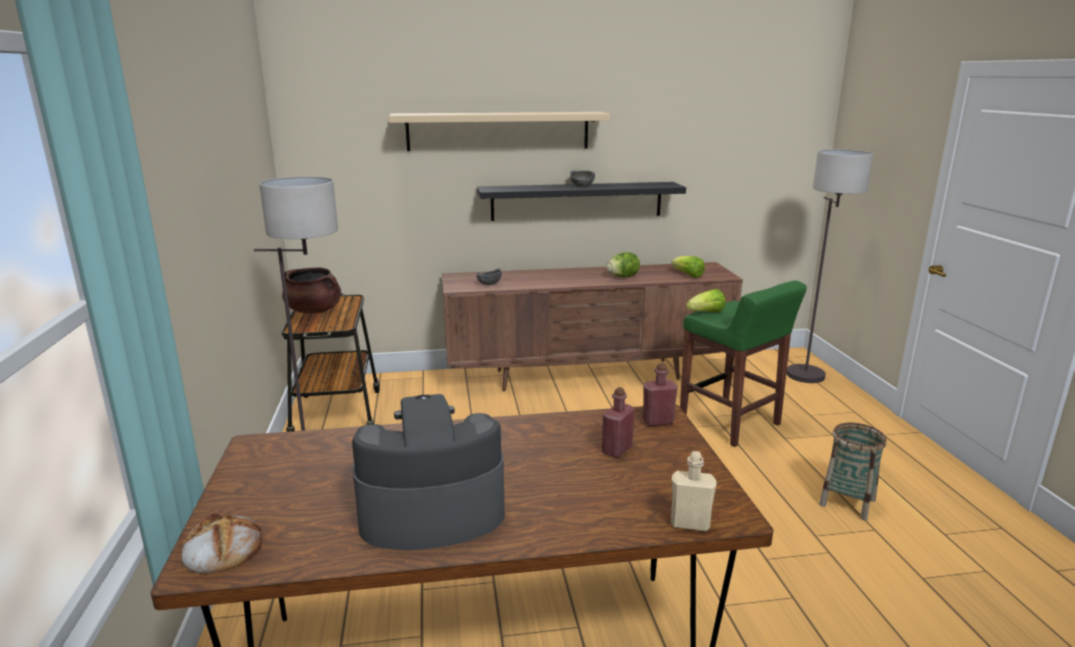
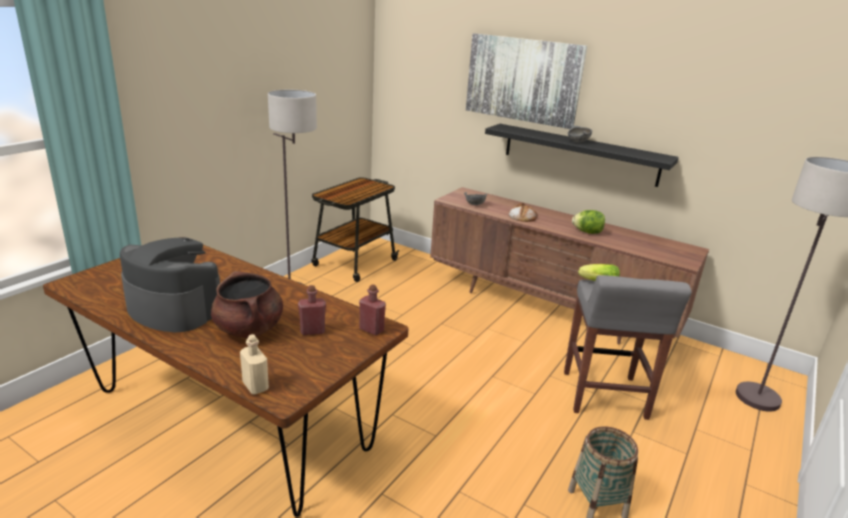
camera: 40 degrees right, 5 degrees up
bread [181,513,262,574] -> bread moved to [509,203,537,222]
brown cooking pot [282,267,341,314] -> brown cooking pot moved to [211,271,283,338]
beige shelf [389,112,611,151] -> picture [466,33,587,129]
lettuce [671,256,705,278] -> none
green stool [680,281,807,447] -> grey stool [564,275,692,420]

